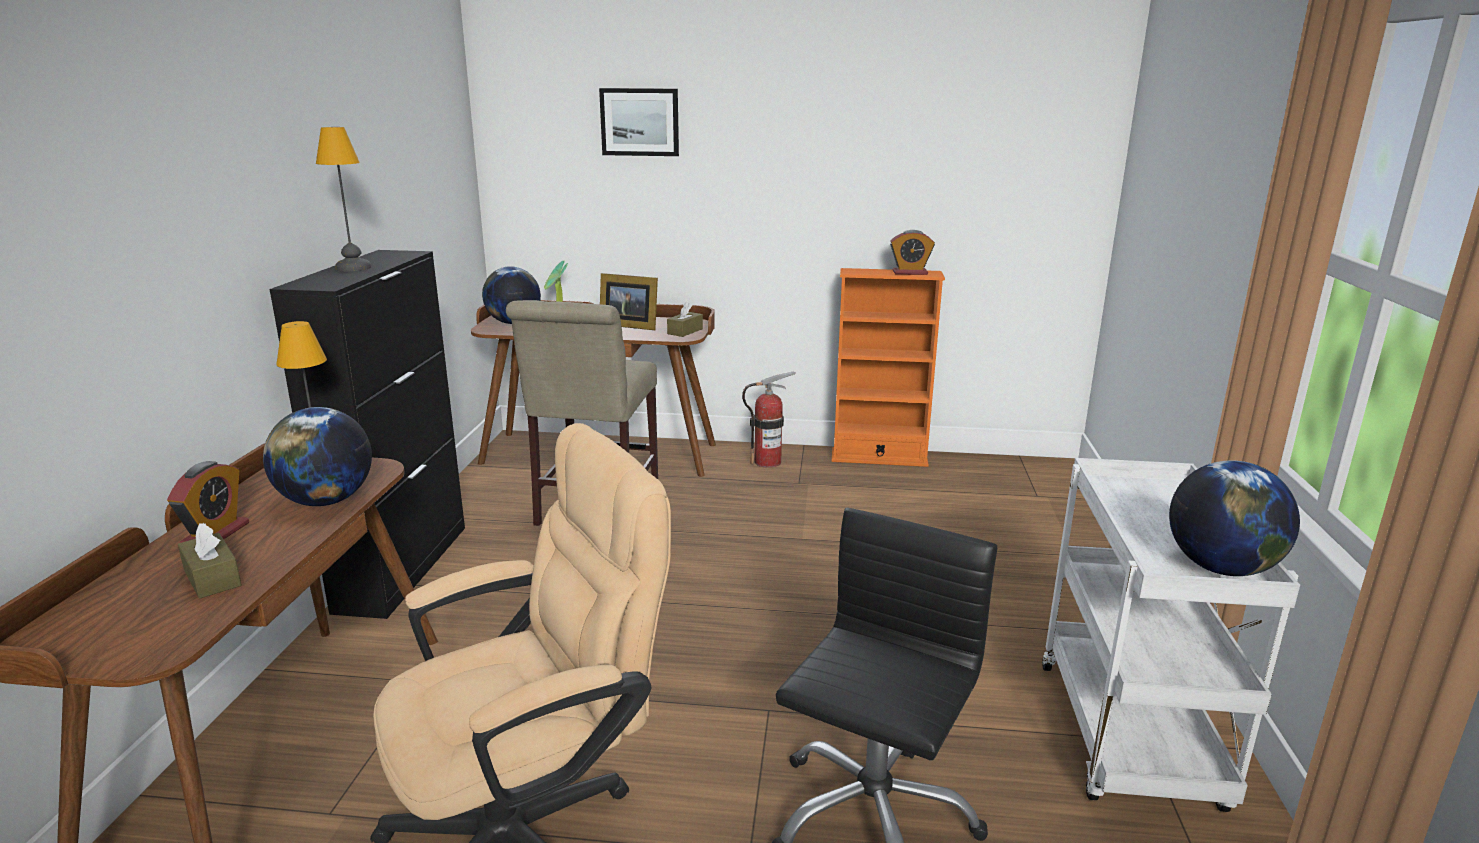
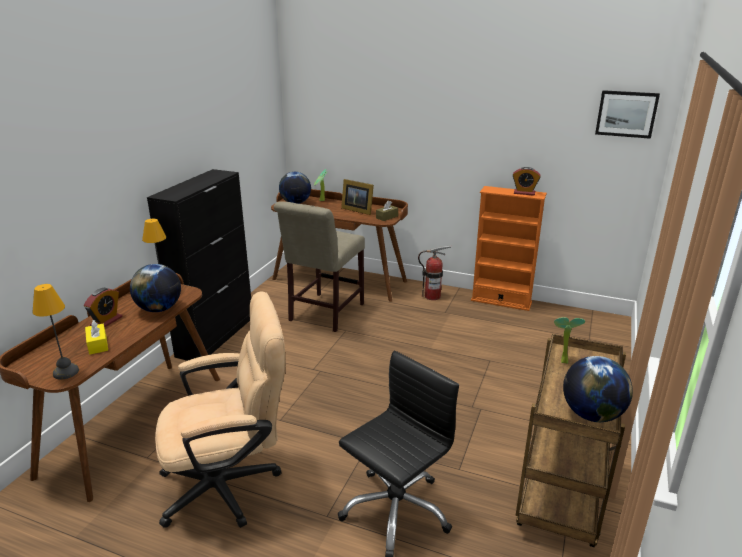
camera: 15 degrees right, 5 degrees up
brown tissue box [178,523,242,598] -> yellow tissue box [85,320,108,355]
table lamp [316,127,371,271] -> table lamp moved to [32,284,79,380]
picture [599,88,679,156] -> picture moved to [595,90,660,139]
white cart [1042,458,1300,812] -> brown cart [516,334,626,547]
none -> potted plant [554,317,585,363]

